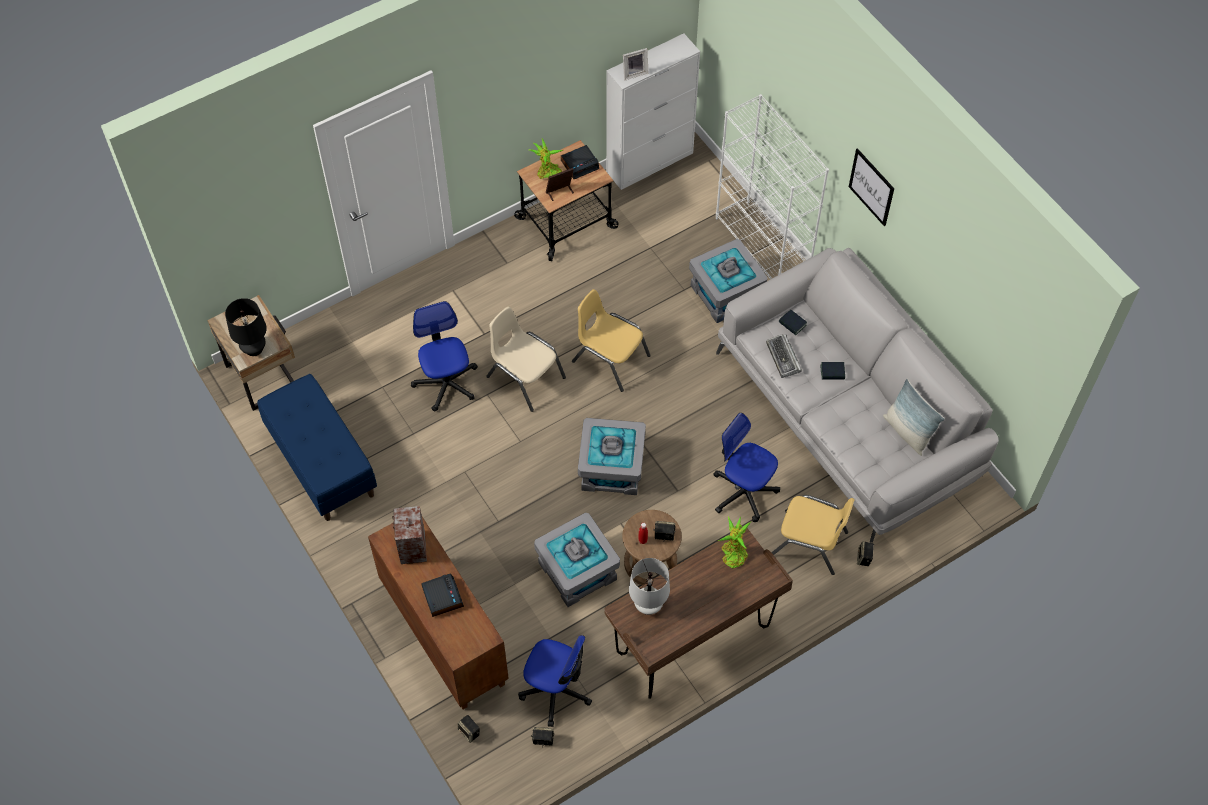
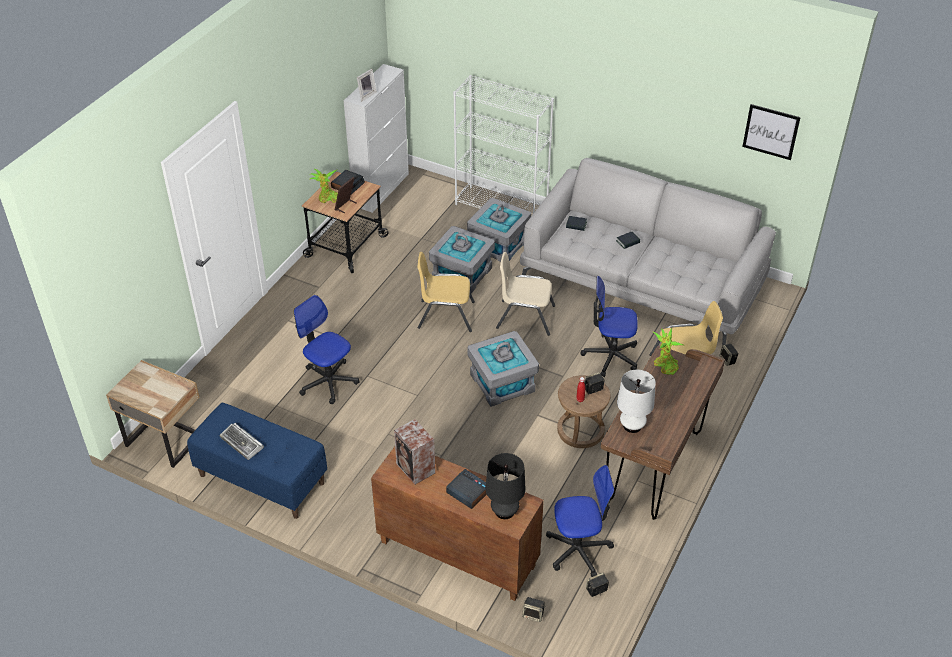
camera: 30 degrees left, 15 degrees down
black table lamp [225,298,267,356] -> black table lamp moved to [485,453,526,519]
beige chair [486,306,566,412] -> beige chair moved to [496,252,555,336]
grey storage box [534,513,620,607] -> grey storage box moved to [429,226,495,293]
keyboard [766,334,802,378] -> keyboard moved to [220,423,264,460]
picture [849,148,894,226] -> picture moved to [742,104,801,160]
pillow [883,379,945,456] -> none

